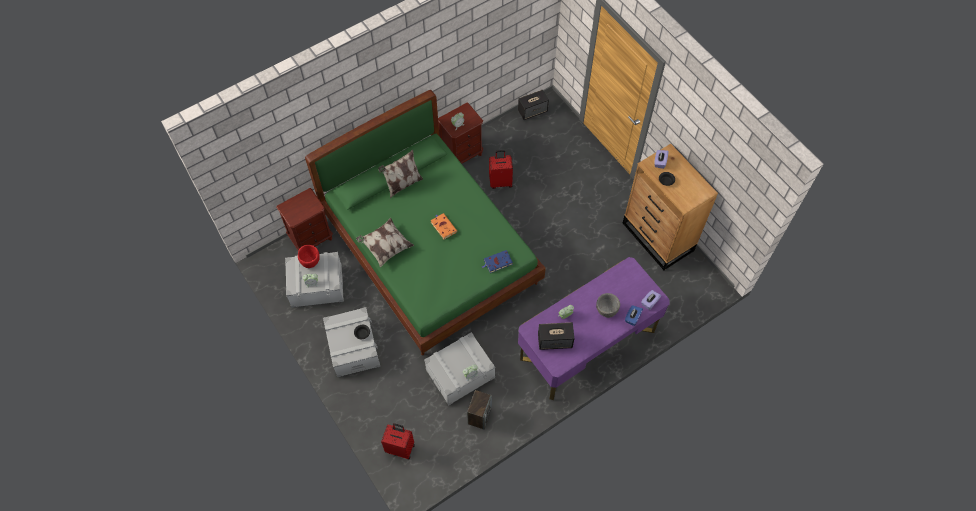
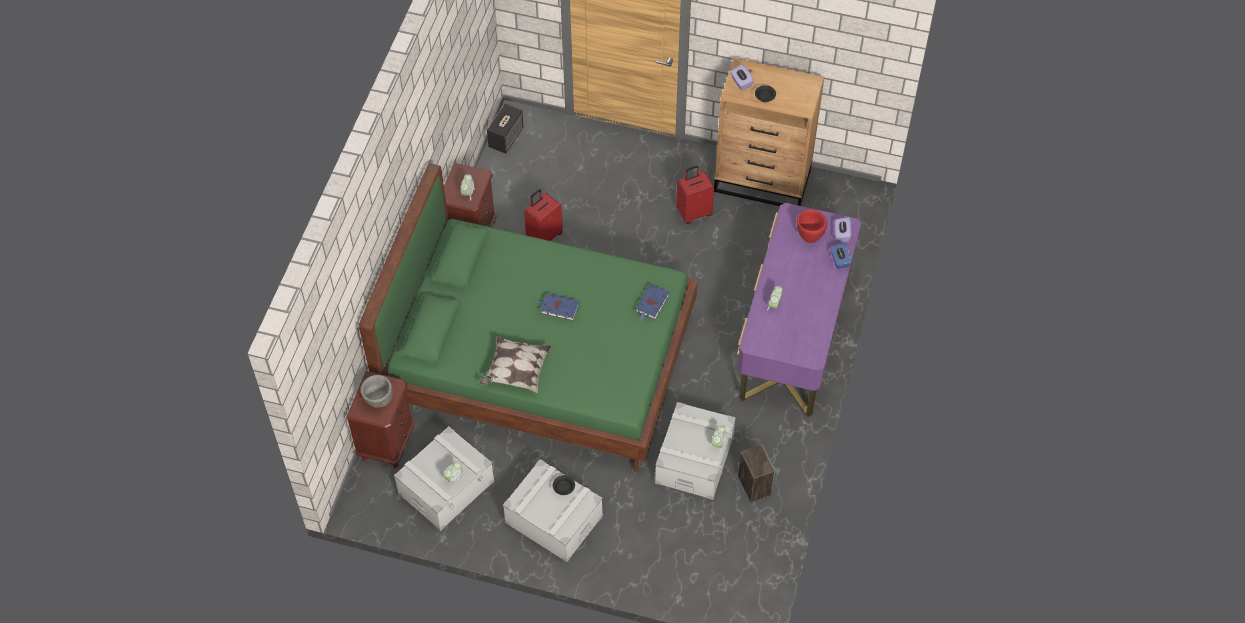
camera: 40 degrees left, 5 degrees down
red bowl [298,245,320,268] -> red bowl moved to [797,209,827,243]
pillow [378,150,423,198] -> none
red suitcase [381,423,415,460] -> red suitcase moved to [676,165,714,224]
orange book [431,213,457,240] -> blue book [538,293,579,321]
speaker [538,322,574,350] -> none
grey bowl [596,293,620,318] -> grey bowl moved to [361,375,393,408]

